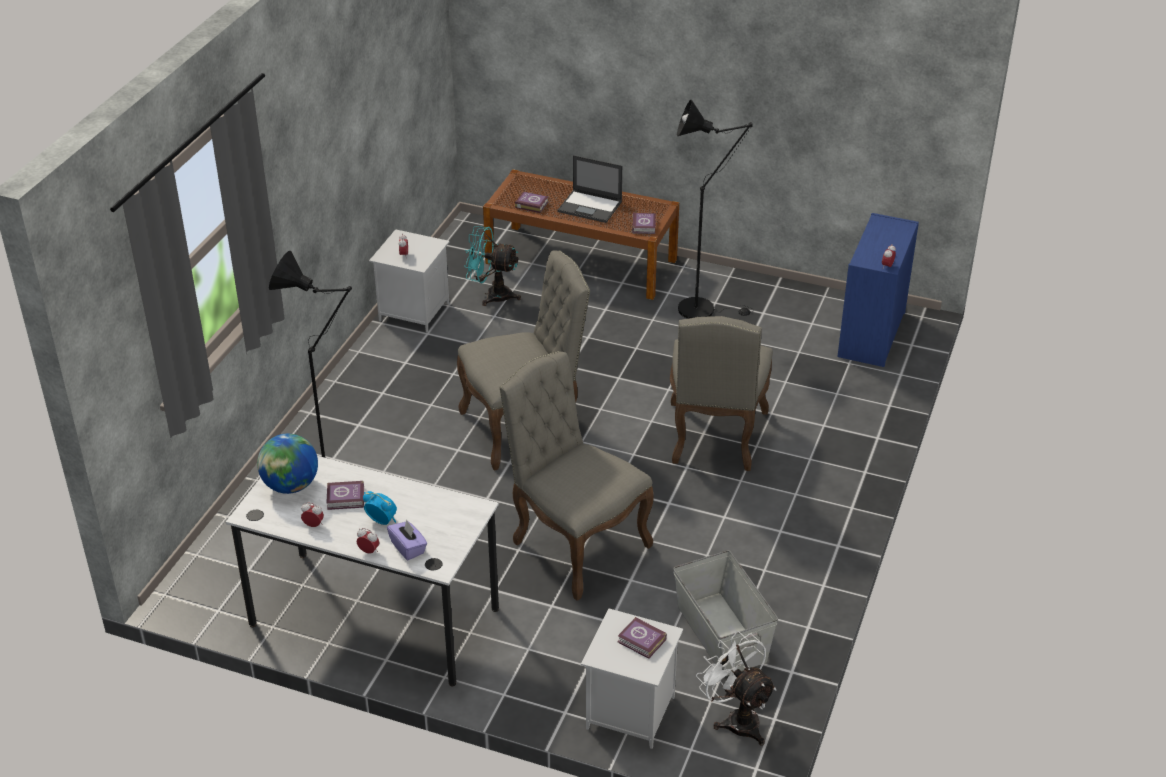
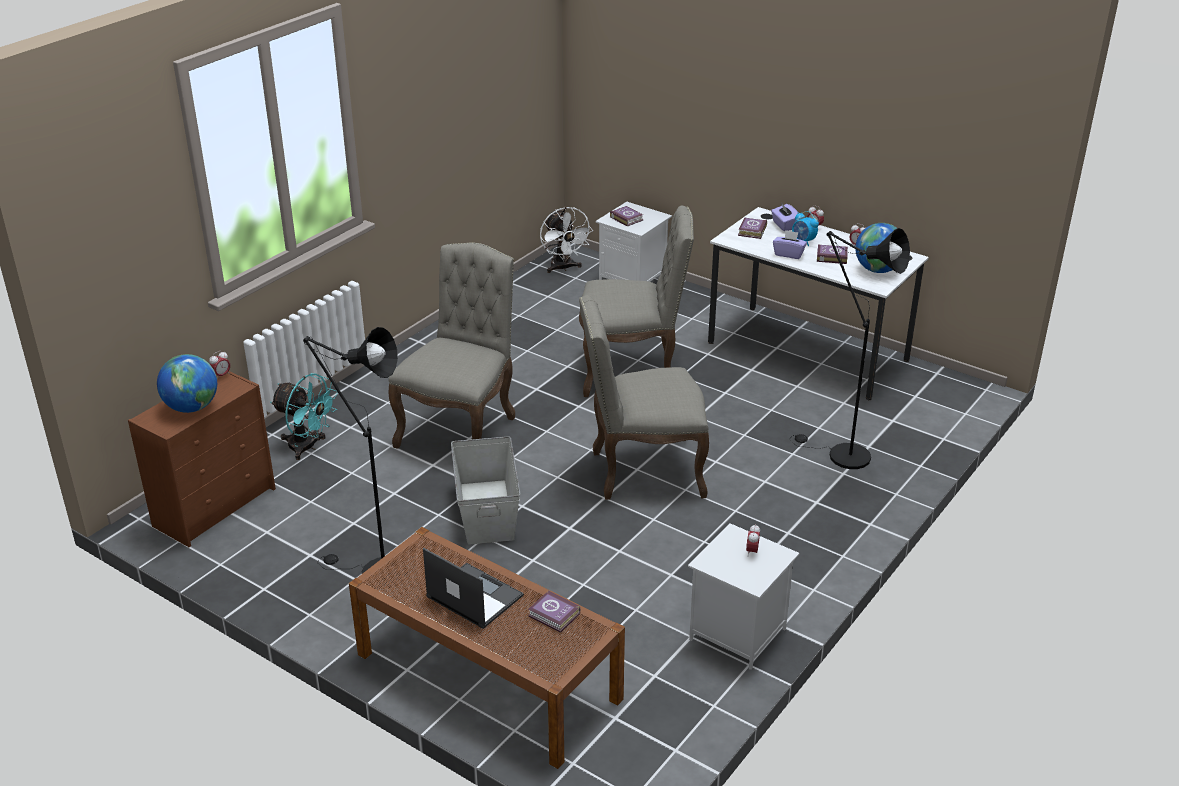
camera: 165 degrees left, 5 degrees down
turquoise fan [464,226,521,306] -> turquoise fan moved to [270,373,338,460]
grey chair [500,351,654,601] -> grey chair turned 60 degrees counterclockwise [579,205,694,397]
book [632,212,656,234] -> book moved to [738,218,767,239]
grey storage box [673,550,778,676] -> grey storage box moved to [451,436,520,545]
blue dresser [837,213,919,367] -> brown dresser [128,371,276,547]
none -> globe [157,354,217,413]
none -> purple tissue box [773,230,807,259]

